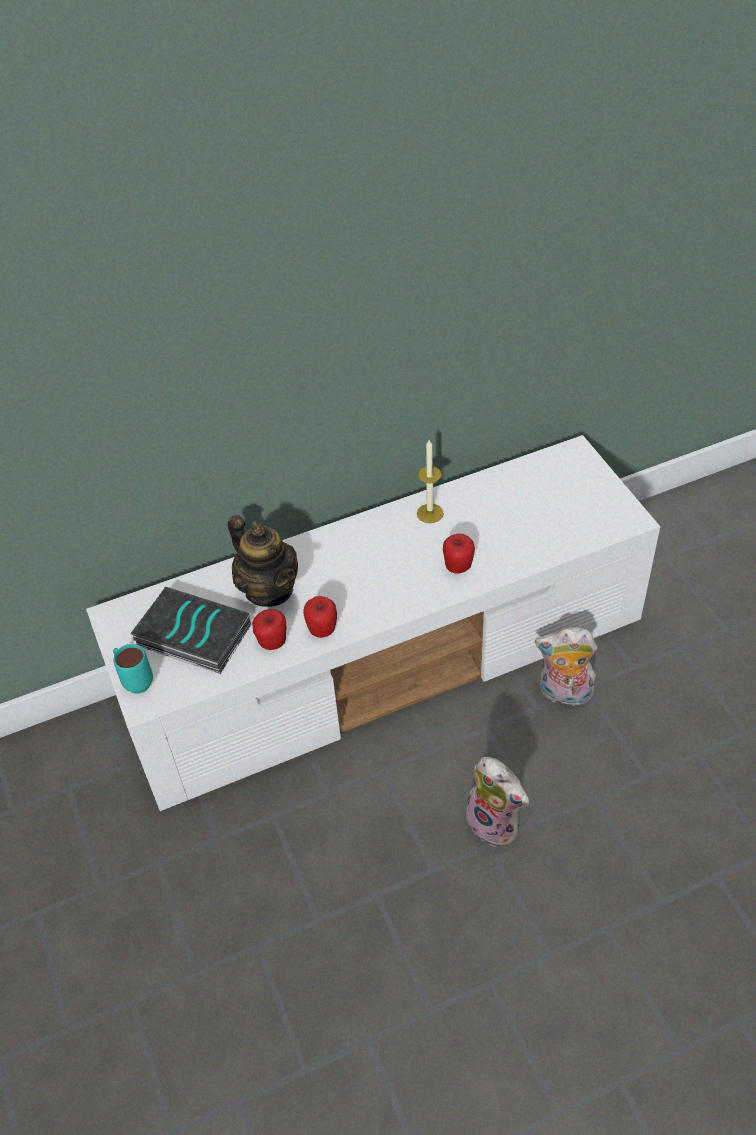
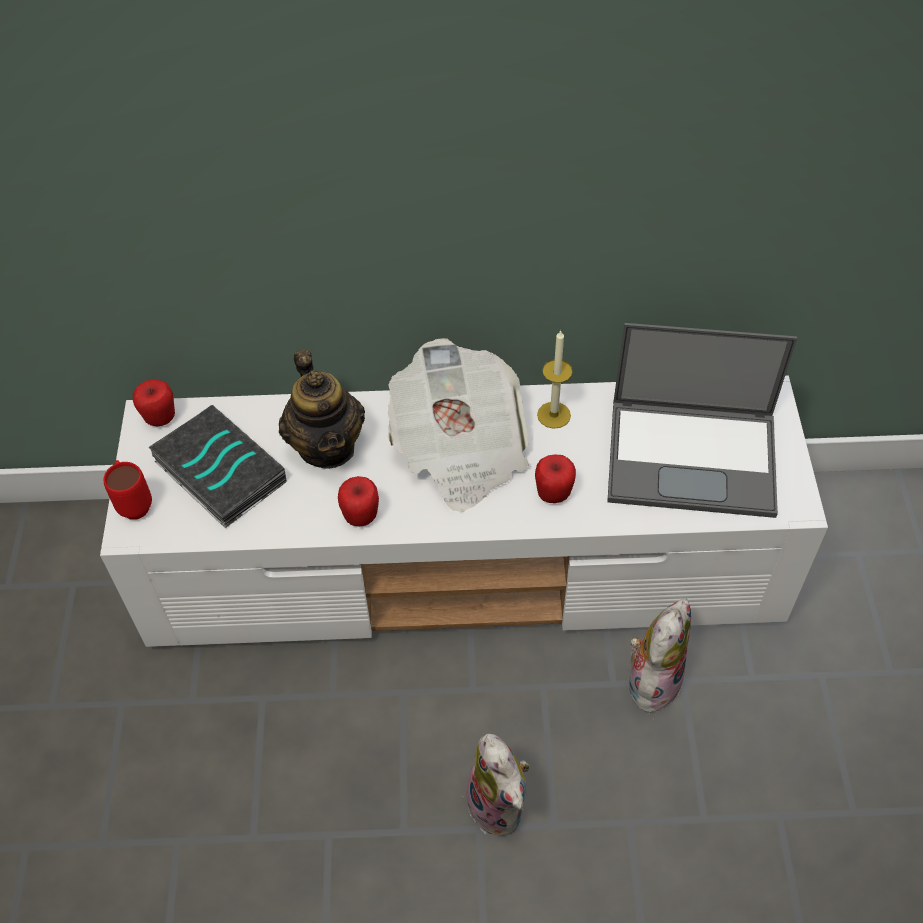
camera: 20 degrees right, 5 degrees up
turquoise mug [113,644,153,694] -> red mug [104,460,152,520]
apple [252,609,286,650] -> apple moved to [133,380,175,426]
plush toy [535,627,597,706] -> plush toy turned 90 degrees clockwise [629,599,691,714]
none -> newspaper [388,338,529,512]
none -> laptop [607,323,797,518]

